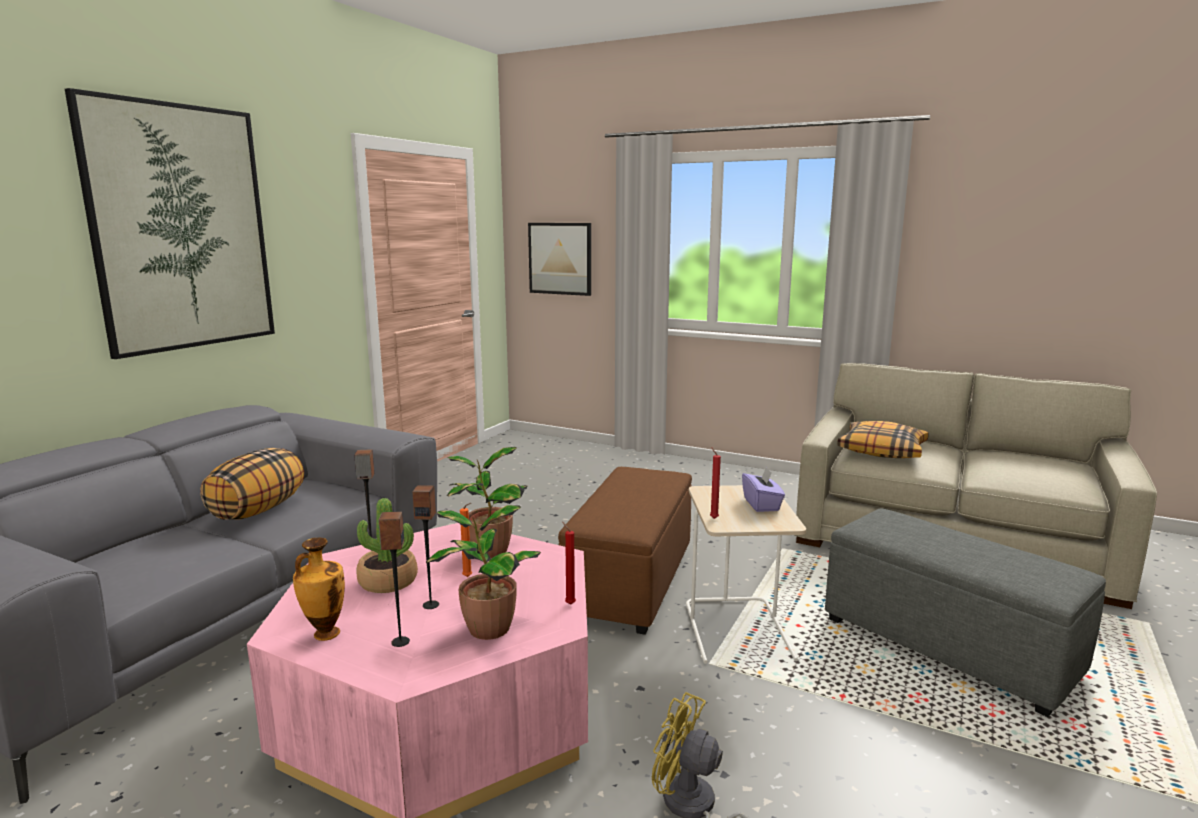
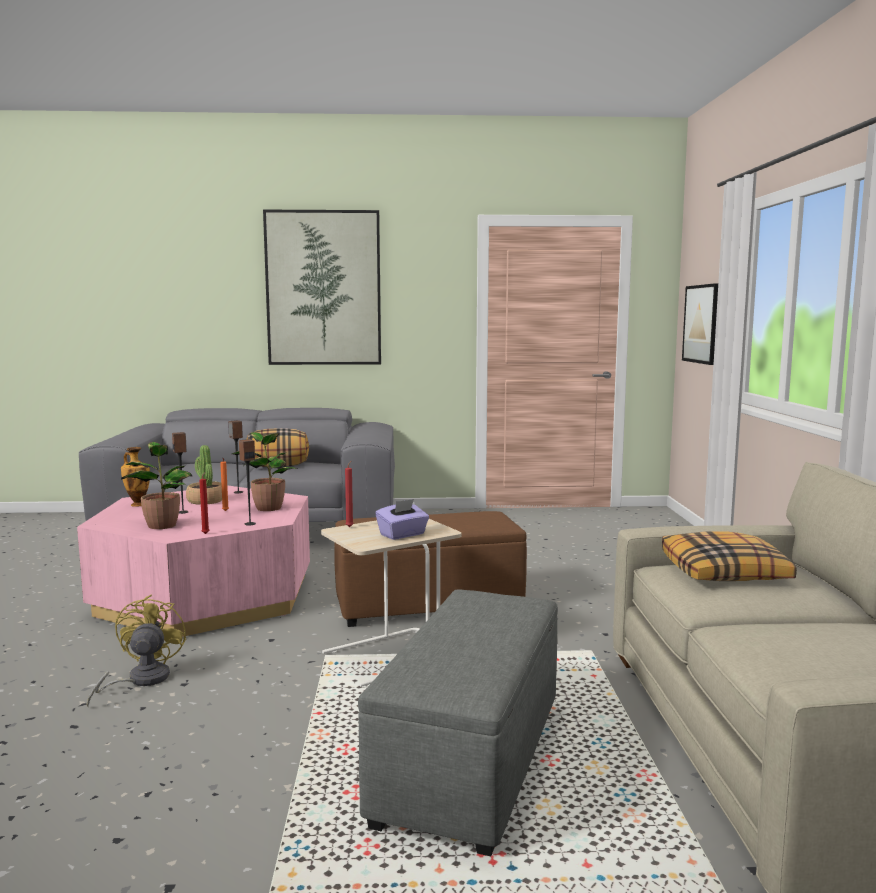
camera: 60 degrees right, 5 degrees down
speaker [378,511,410,647] -> speaker moved to [239,439,256,526]

